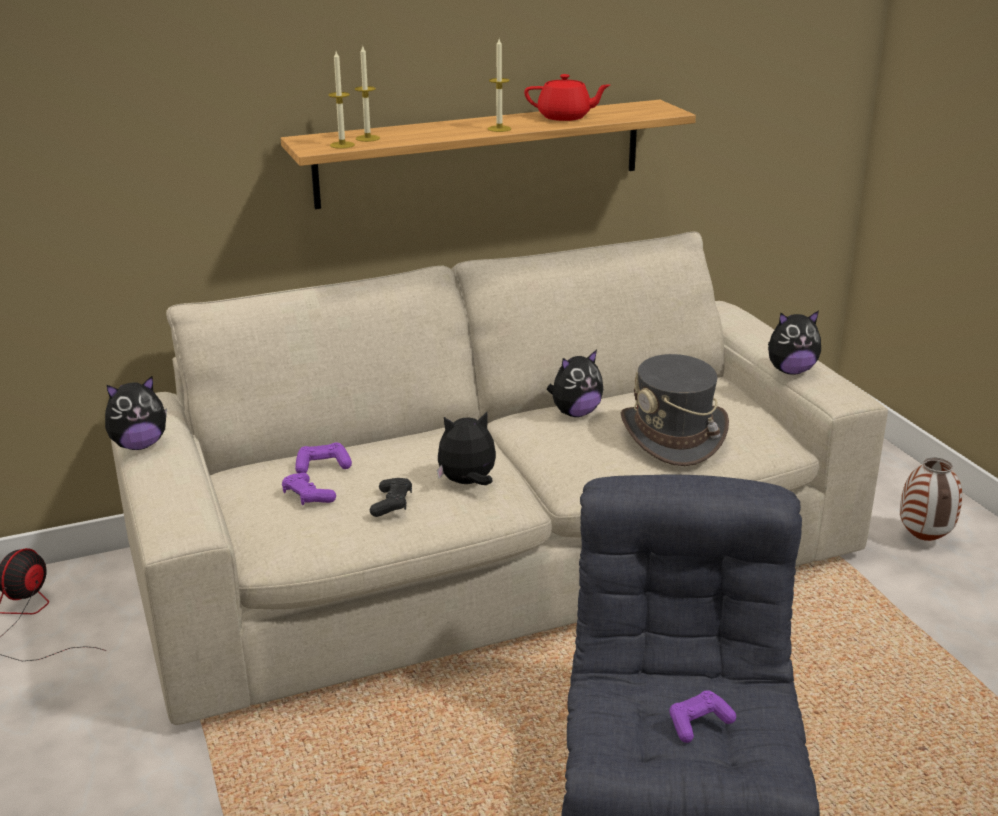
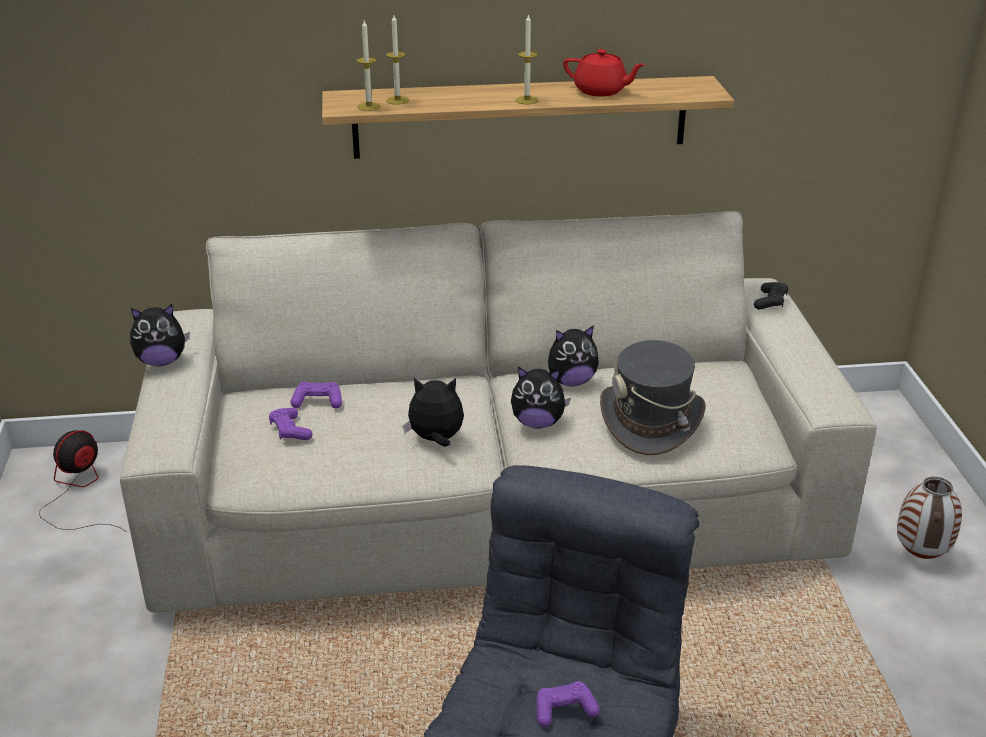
camera: 15 degrees right, 5 degrees up
black game controller [370,478,412,517] -> black game controller moved to [754,282,789,309]
plush toy [768,310,821,375] -> plush toy moved to [511,367,571,428]

